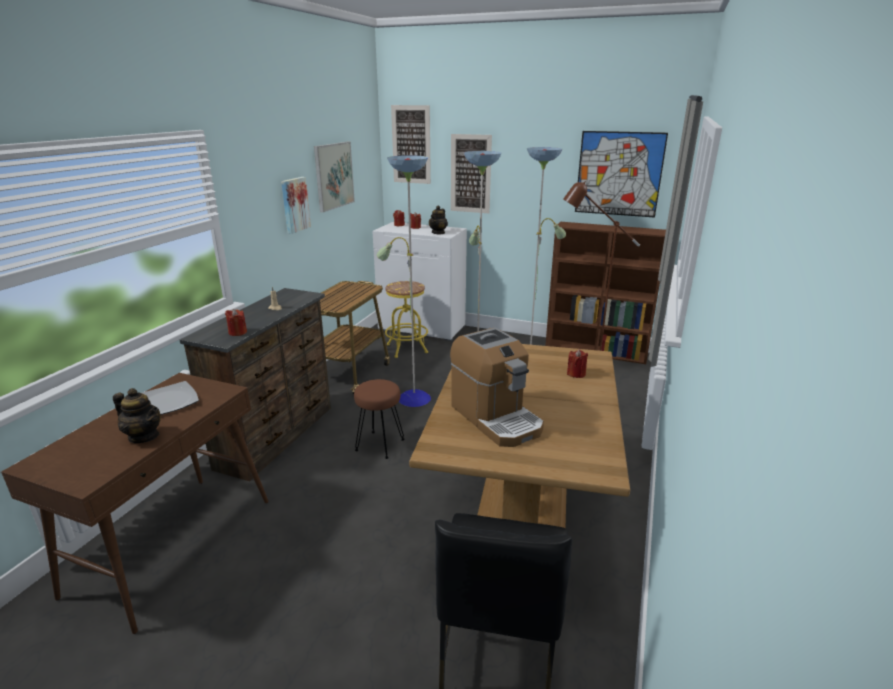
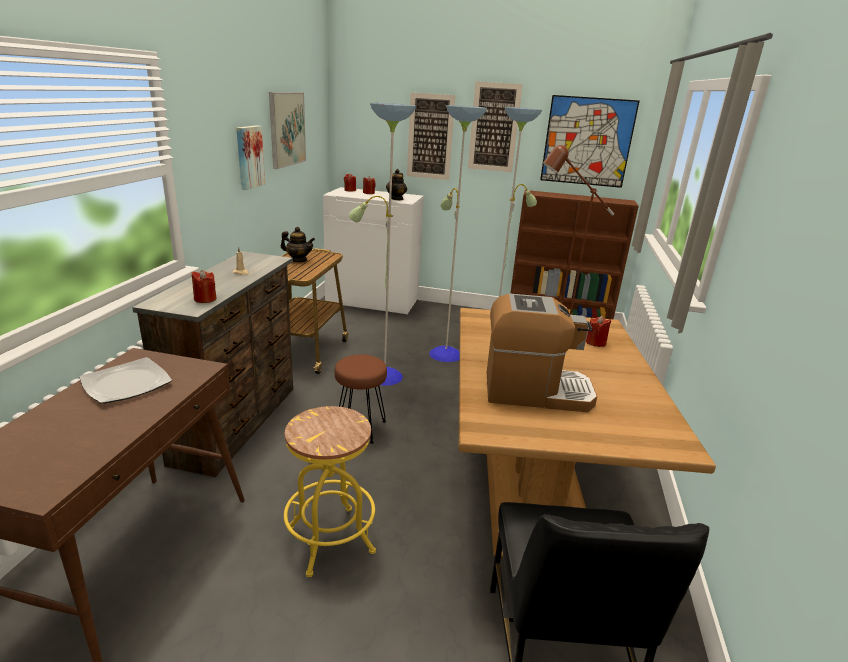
camera: 10 degrees left, 0 degrees up
teapot [113,388,161,443] -> teapot moved to [281,227,315,262]
yellow stool [385,281,428,358] -> yellow stool moved to [284,406,376,577]
picture [391,105,431,184] -> picture moved to [468,81,523,172]
coffee machine [450,327,544,447] -> coffee machine turned 45 degrees counterclockwise [487,293,597,412]

